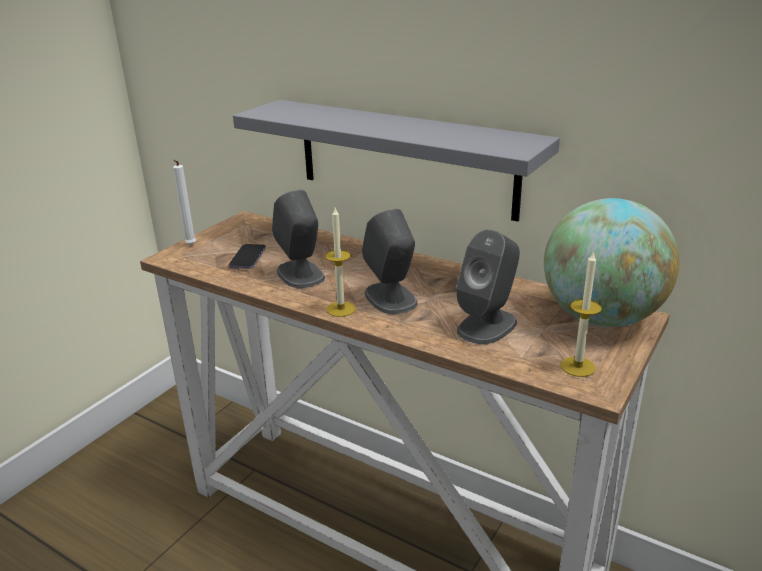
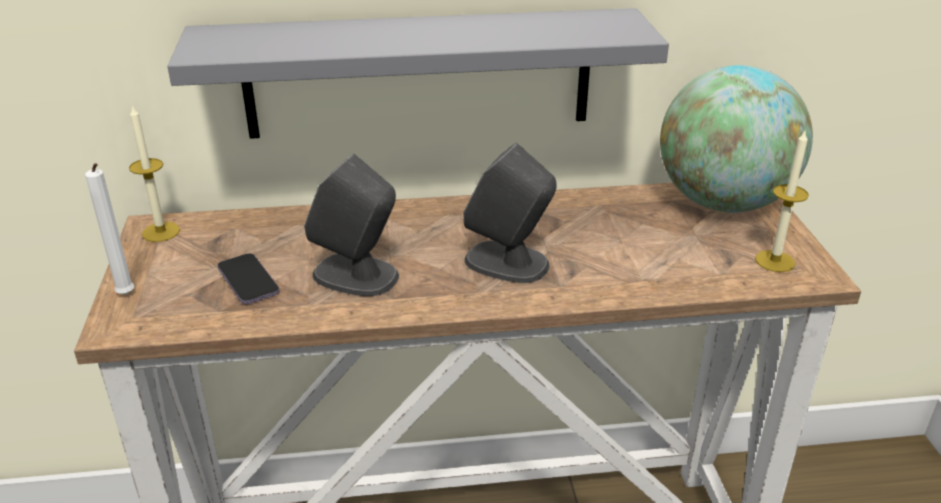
camera: 40 degrees left, 5 degrees up
candle [325,208,356,317] -> candle moved to [129,105,180,242]
grey speaker [456,229,520,344] -> none

